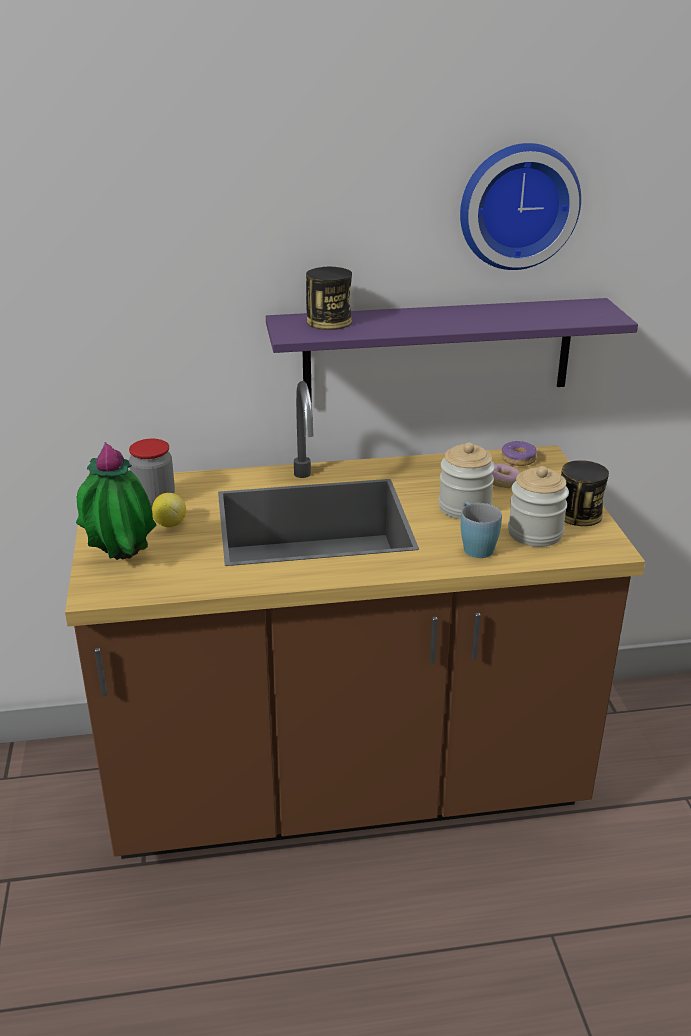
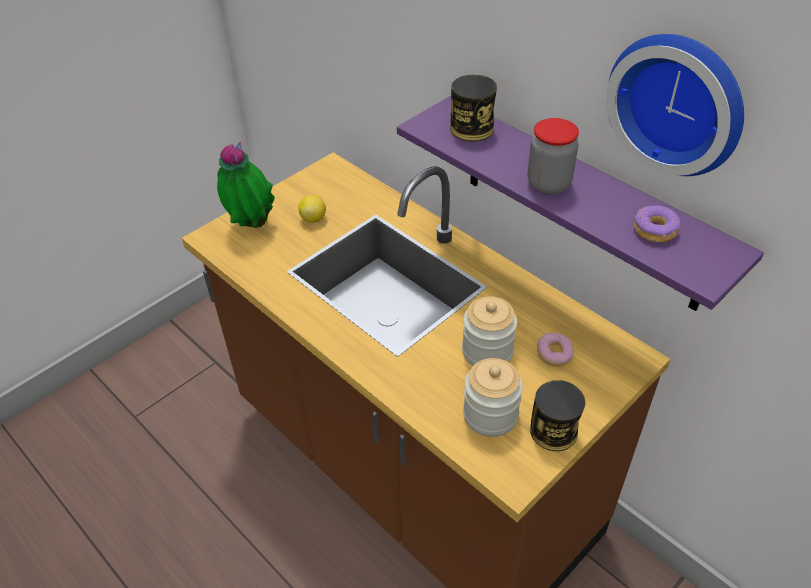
camera: 55 degrees right, 15 degrees up
jar [129,439,175,507] -> jar moved to [527,118,579,194]
blue mug [461,501,502,558] -> none
donut [502,441,537,466] -> donut moved to [634,205,680,242]

